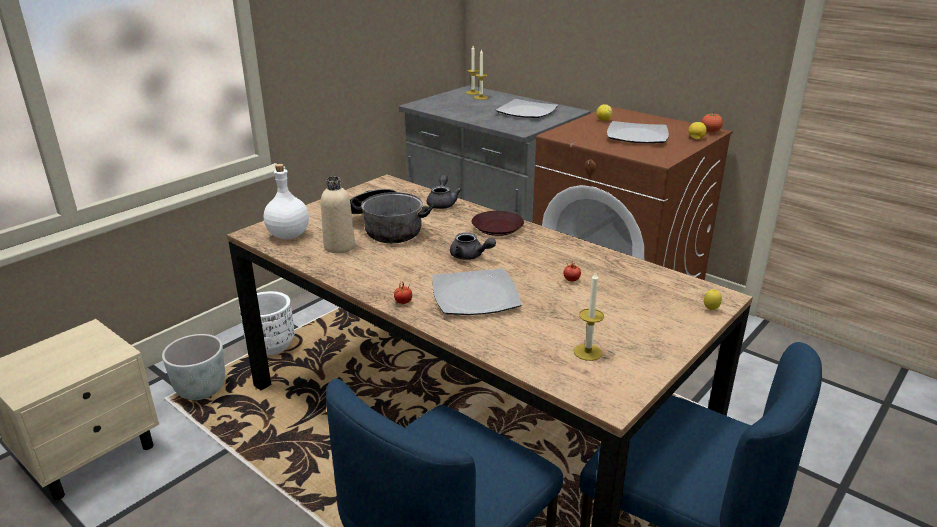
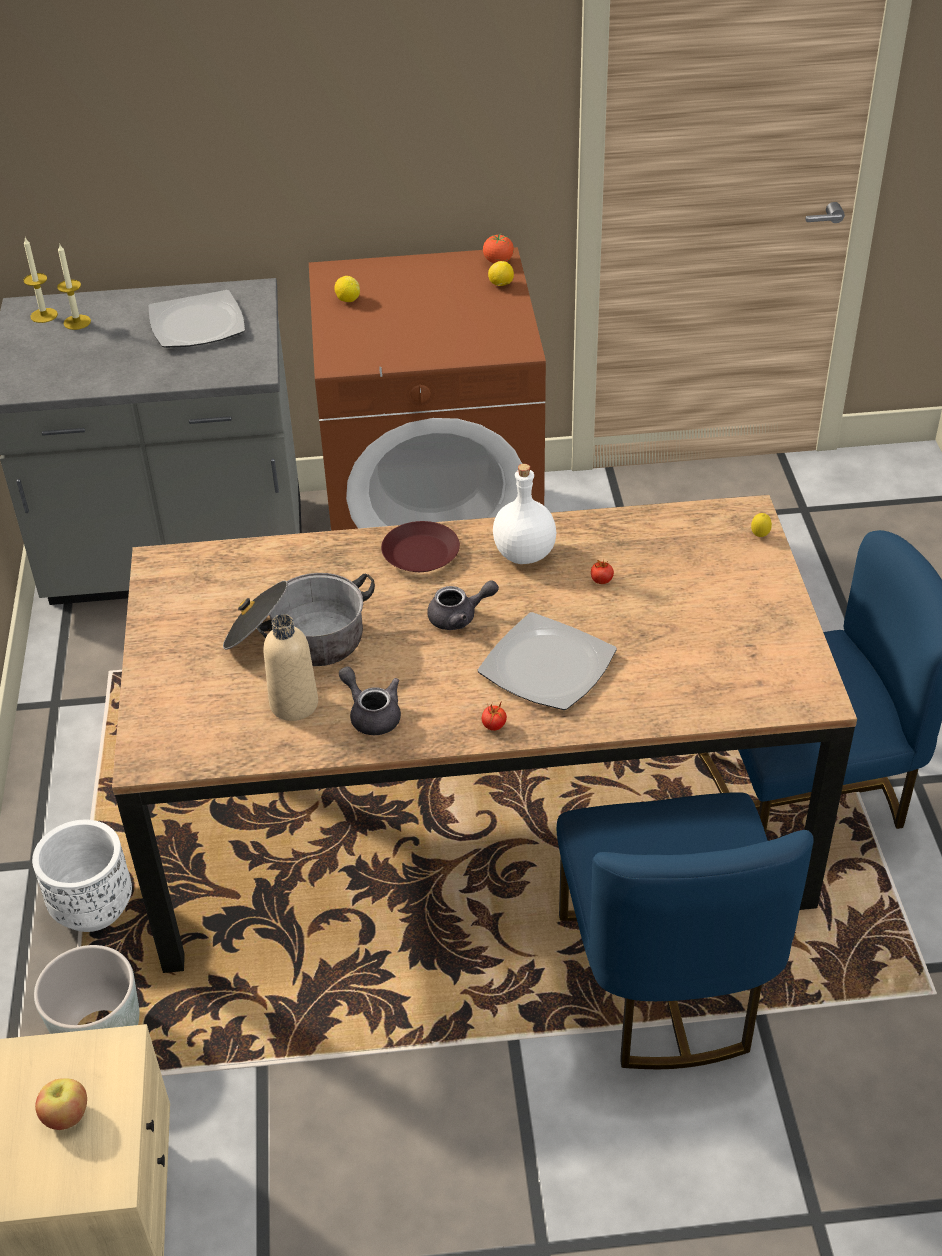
camera: 45 degrees left, 15 degrees up
white bottle [264,164,309,239] -> white bottle moved to [493,464,556,564]
grey teapot [427,175,461,209] -> grey teapot moved to [339,666,401,735]
candle [574,272,604,361] -> none
plate [607,121,669,143] -> none
none -> apple [35,1078,87,1130]

